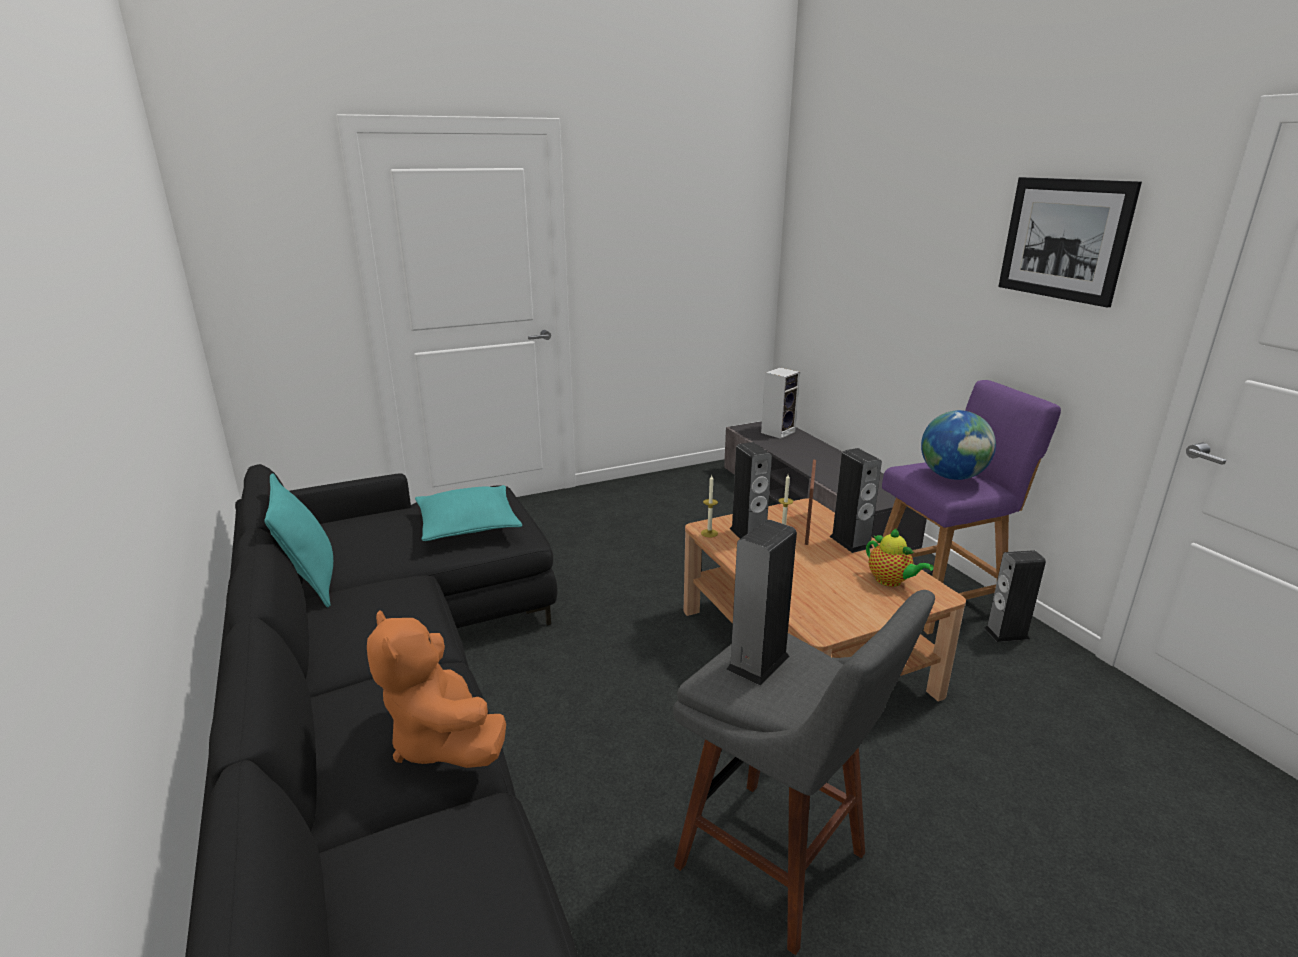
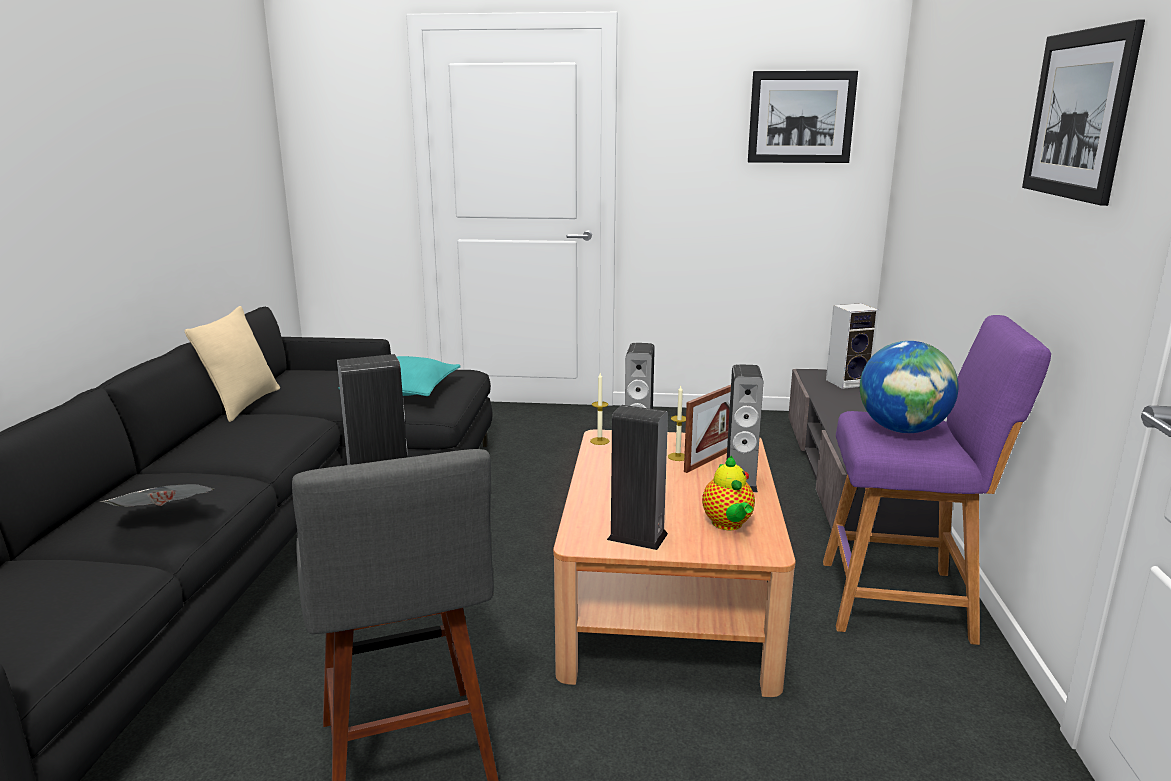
camera: 30 degrees right, 5 degrees down
turquoise pillow [264,473,333,608] -> beige pillow [185,306,280,422]
orange plush toy [367,610,506,768] -> newspaper [101,484,214,507]
speaker [984,550,1046,642] -> speaker moved to [607,405,668,550]
none -> picture [748,71,858,163]

